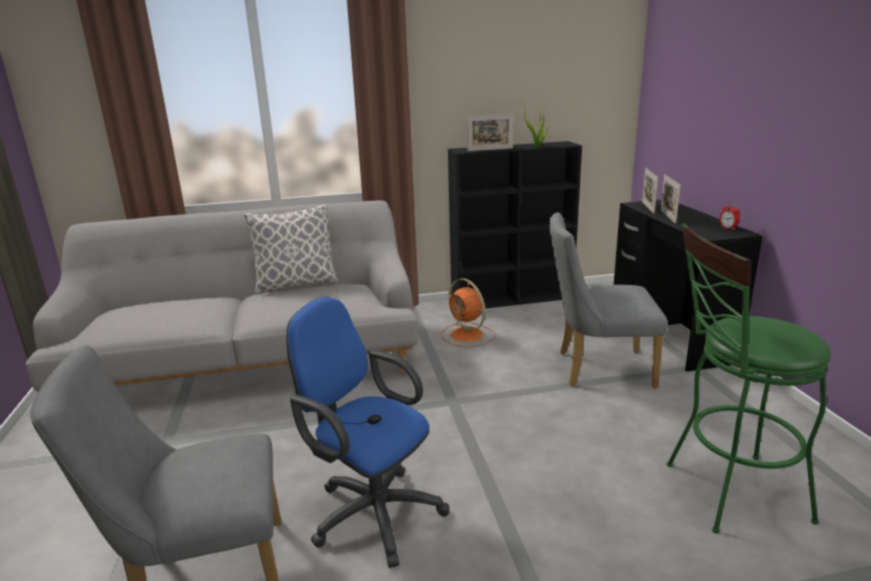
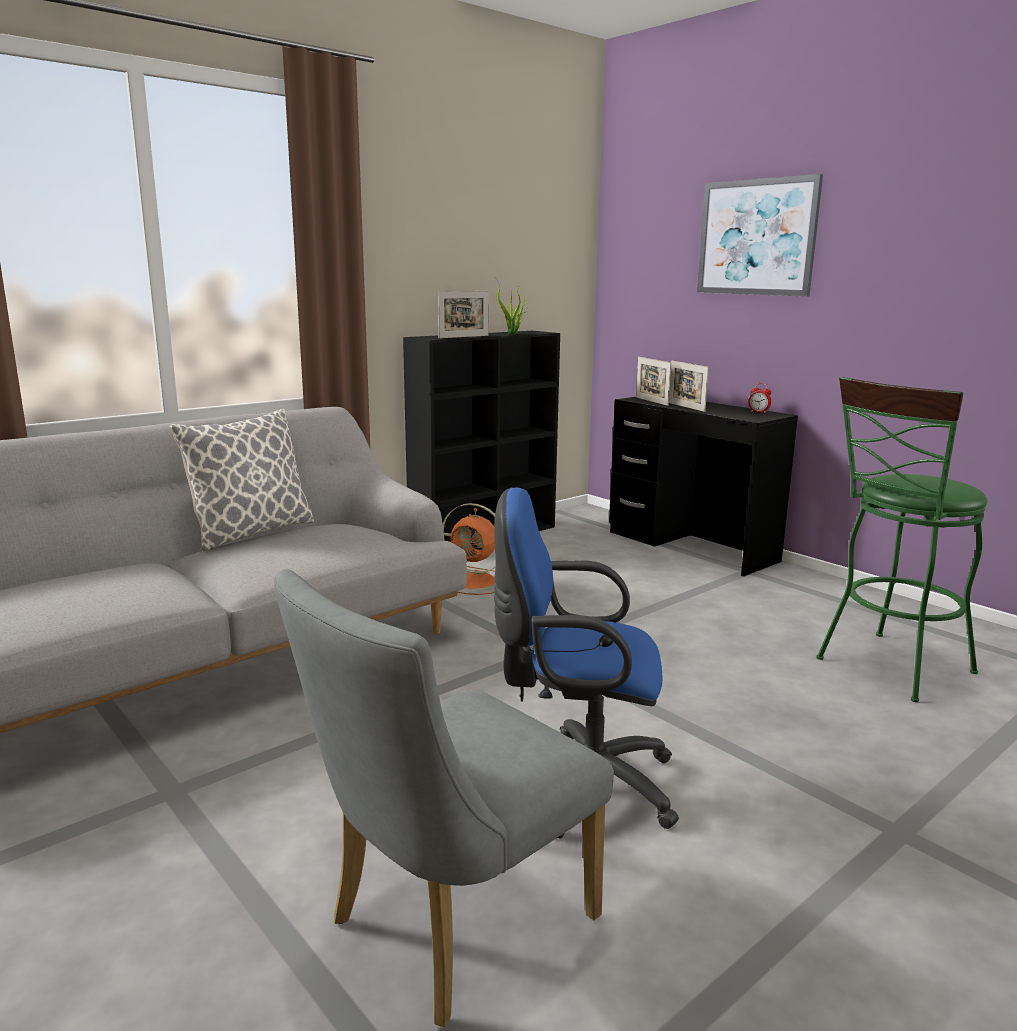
camera: 30 degrees left, 5 degrees down
grey chair [549,212,668,389] -> none
none -> picture [697,174,823,297]

